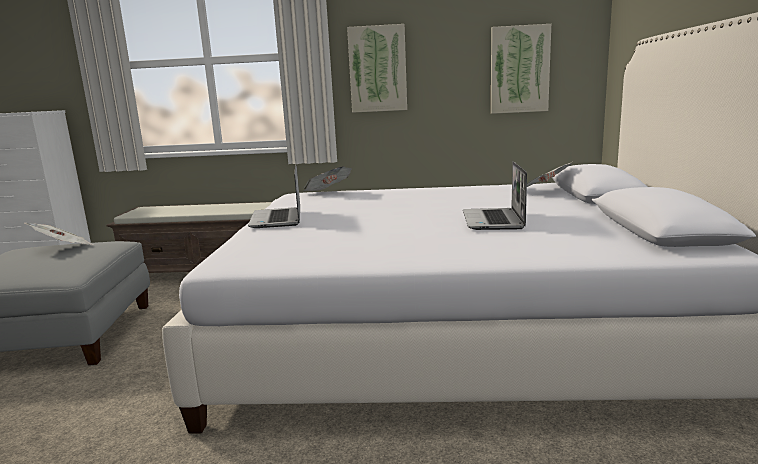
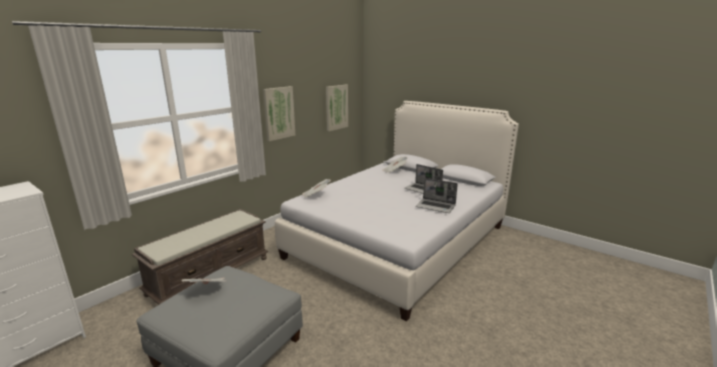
camera: 55 degrees left, 5 degrees up
laptop [248,165,300,228] -> laptop moved to [416,178,458,213]

